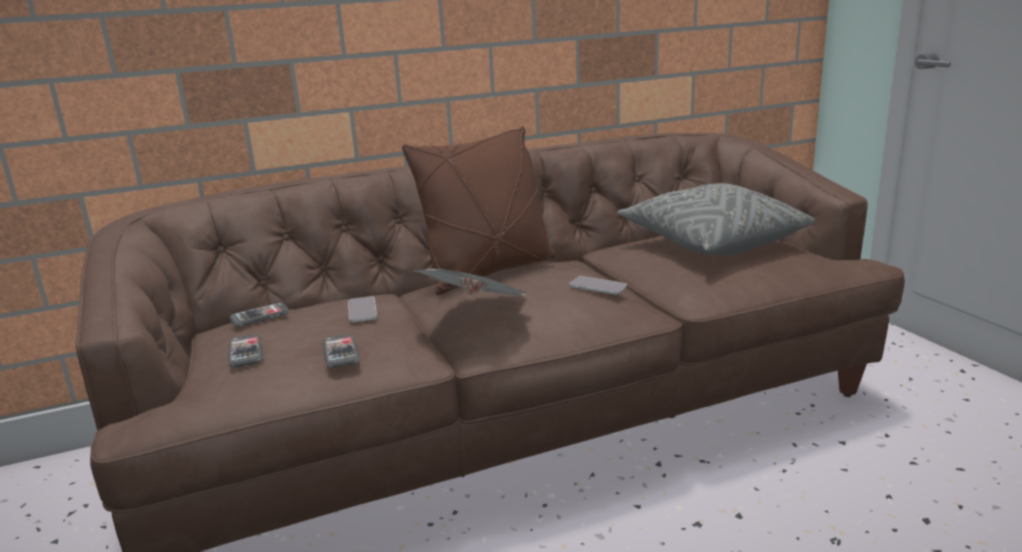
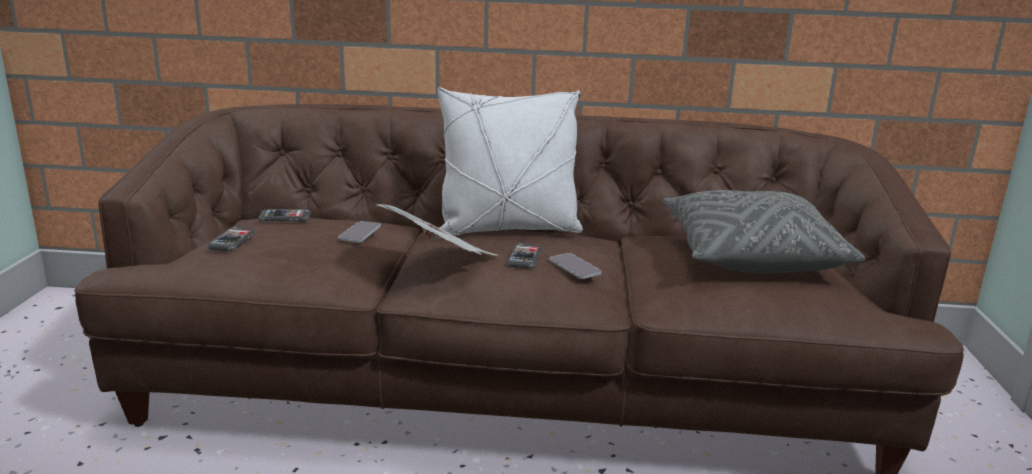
camera: 25 degrees right, 0 degrees up
phone [323,334,360,368] -> phone moved to [507,243,542,269]
brown pillow [402,126,556,295] -> white pillow [437,87,583,236]

